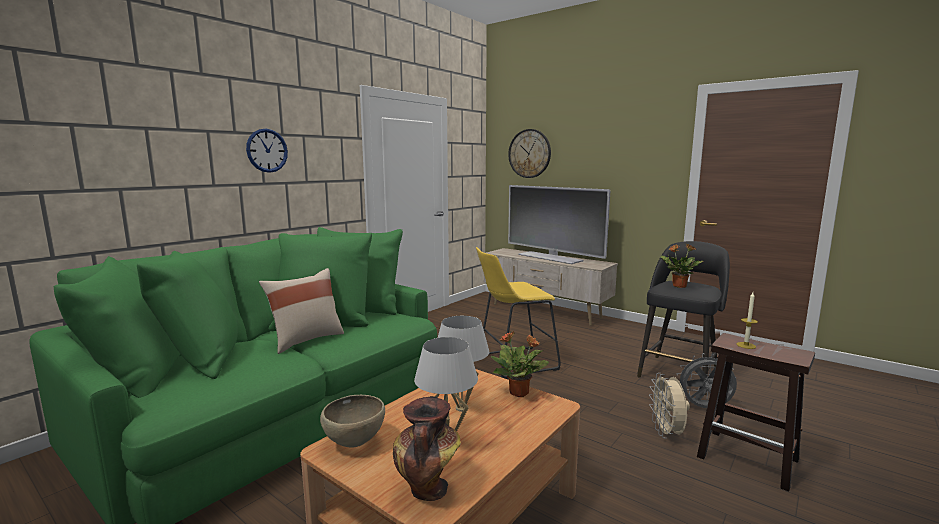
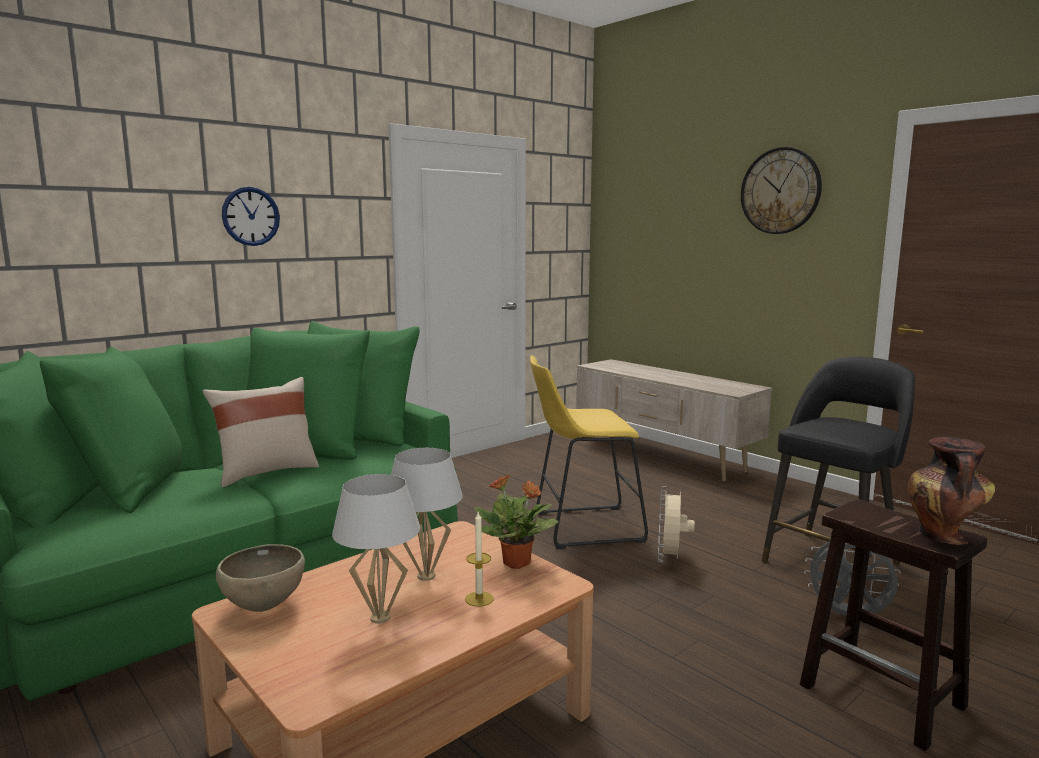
camera: 10 degrees right, 0 degrees up
vase [393,396,461,501] -> vase moved to [907,436,995,545]
wall clock [508,129,551,178] -> wall clock moved to [741,147,822,234]
television [508,185,610,264] -> none
beige fan [649,373,690,439] -> beige fan moved to [658,486,695,562]
potted plant [661,244,703,288] -> none
candle [736,293,758,349] -> candle moved to [465,512,494,607]

